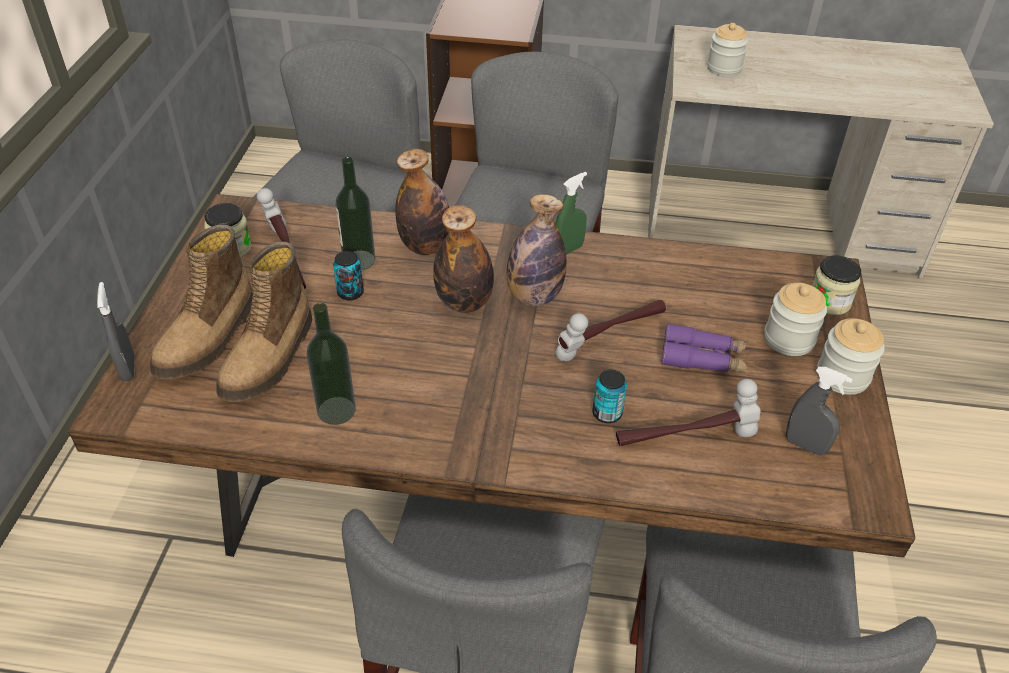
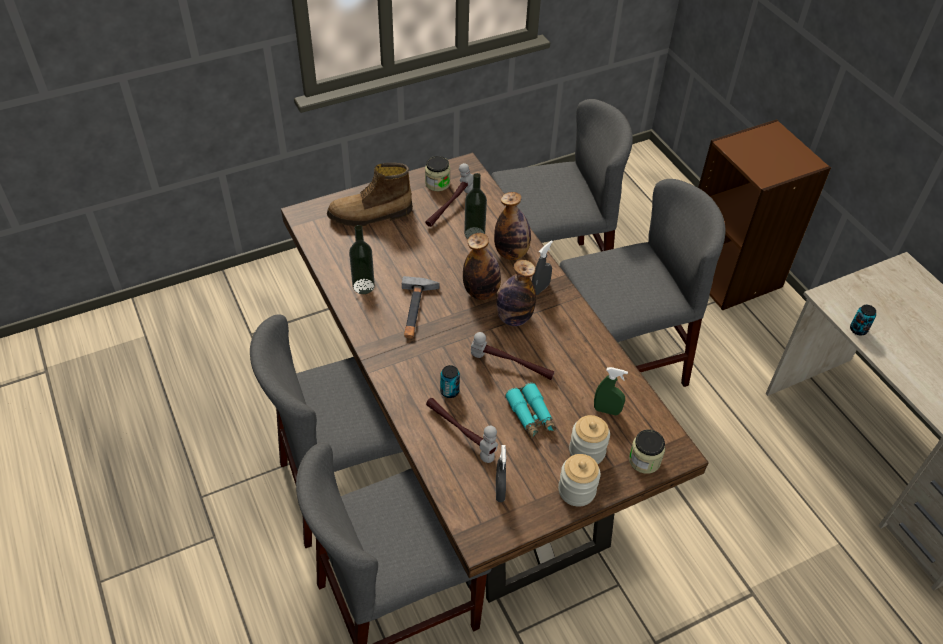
camera: 55 degrees right, 5 degrees up
grey spray bottle [97,282,135,381] -> grey spray bottle moved to [532,240,553,295]
boot [216,242,312,402] -> none
can [333,251,364,301] -> can moved to [850,305,876,336]
green spray bottle [556,172,587,255] -> green spray bottle moved to [594,367,628,415]
purple binoculars [661,323,747,373] -> turquoise binoculars [505,383,556,438]
jar [707,23,748,77] -> none
none -> hammer [402,276,440,338]

